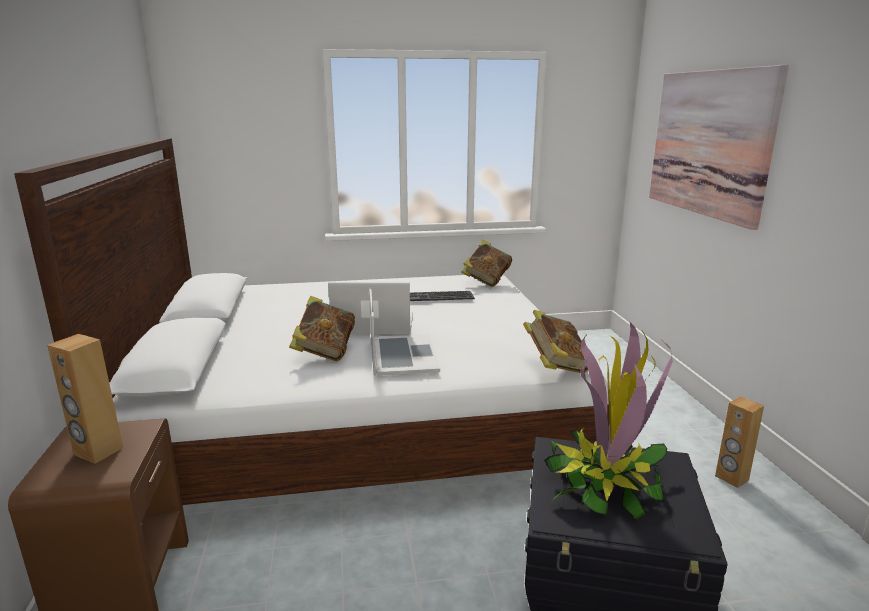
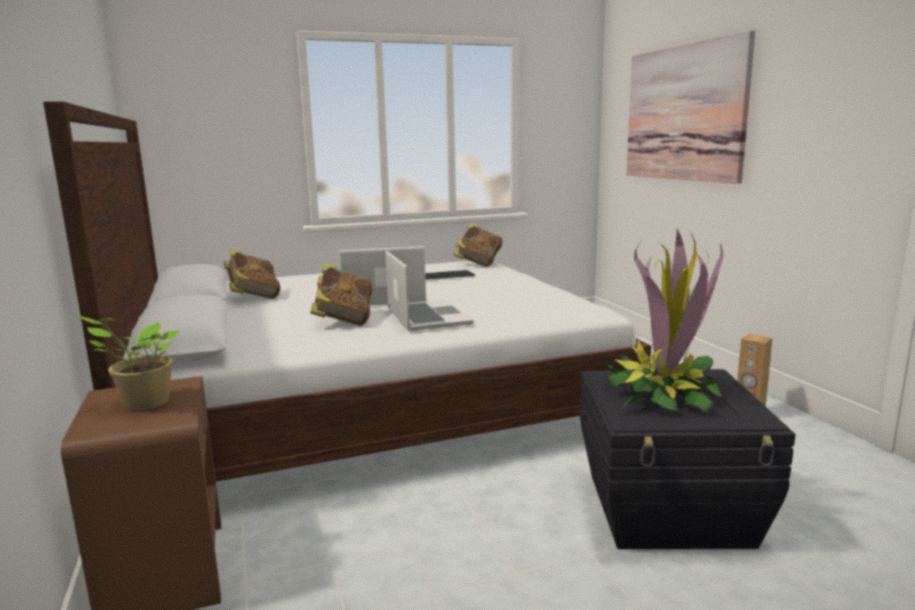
camera: 10 degrees left, 5 degrees down
brown speaker [47,334,123,464] -> potted plant [73,315,179,411]
book [523,310,588,373] -> book moved to [224,249,280,299]

